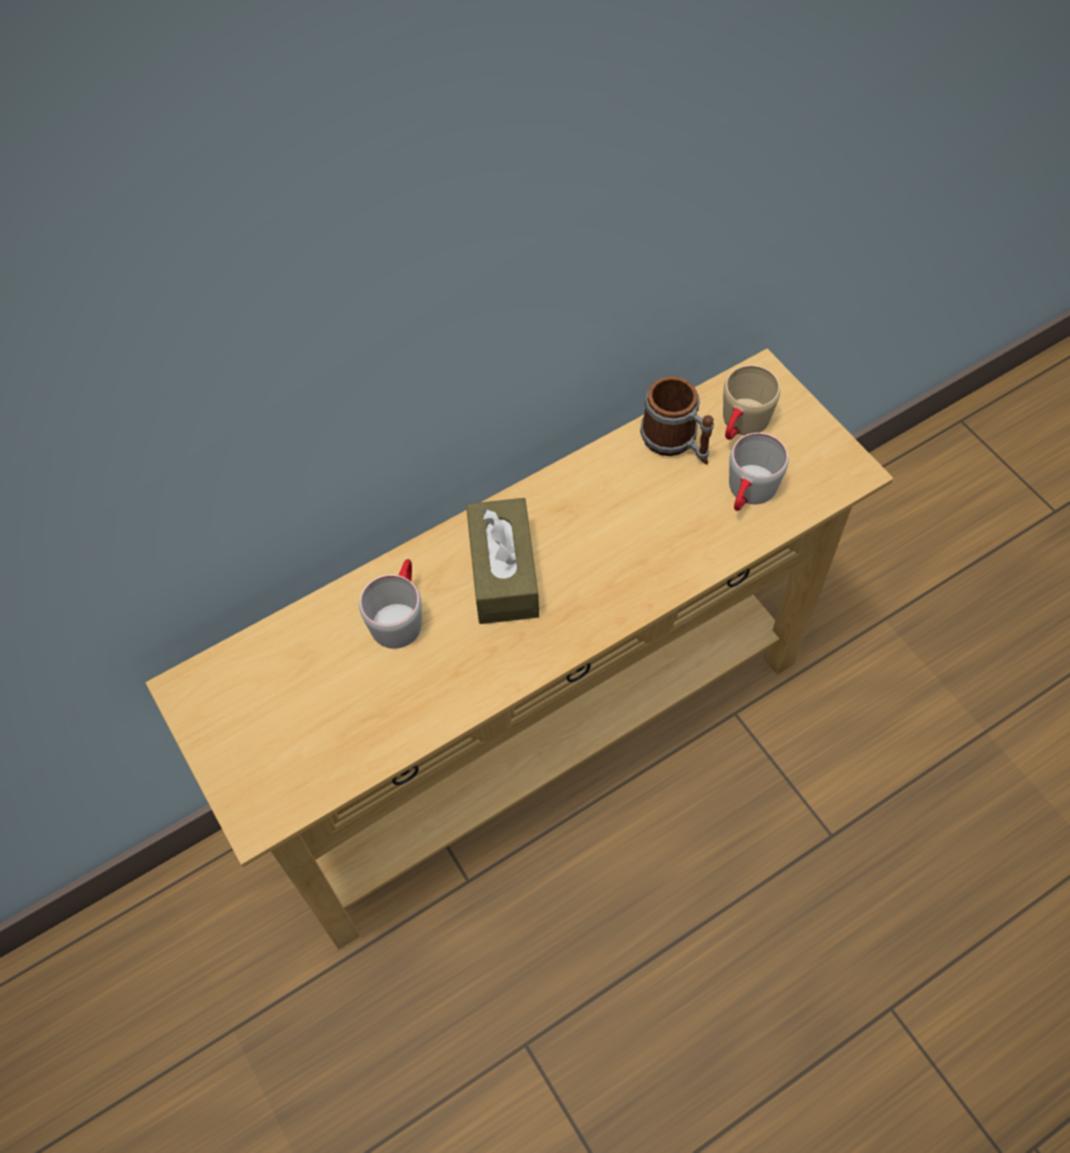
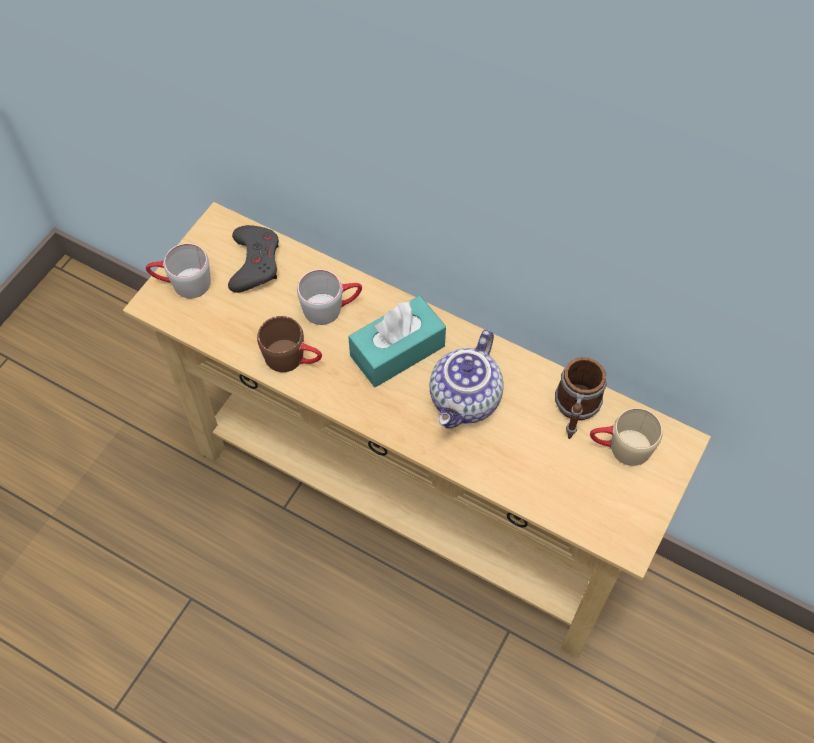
camera: 60 degrees right, 0 degrees up
brown tissue box [466,498,539,624] -> turquoise tissue box [348,296,446,387]
grey mug [729,433,788,511] -> grey mug moved to [146,243,211,298]
none -> grey game controller [228,225,279,293]
none -> brown mug [257,316,322,372]
none -> teapot [429,330,504,429]

